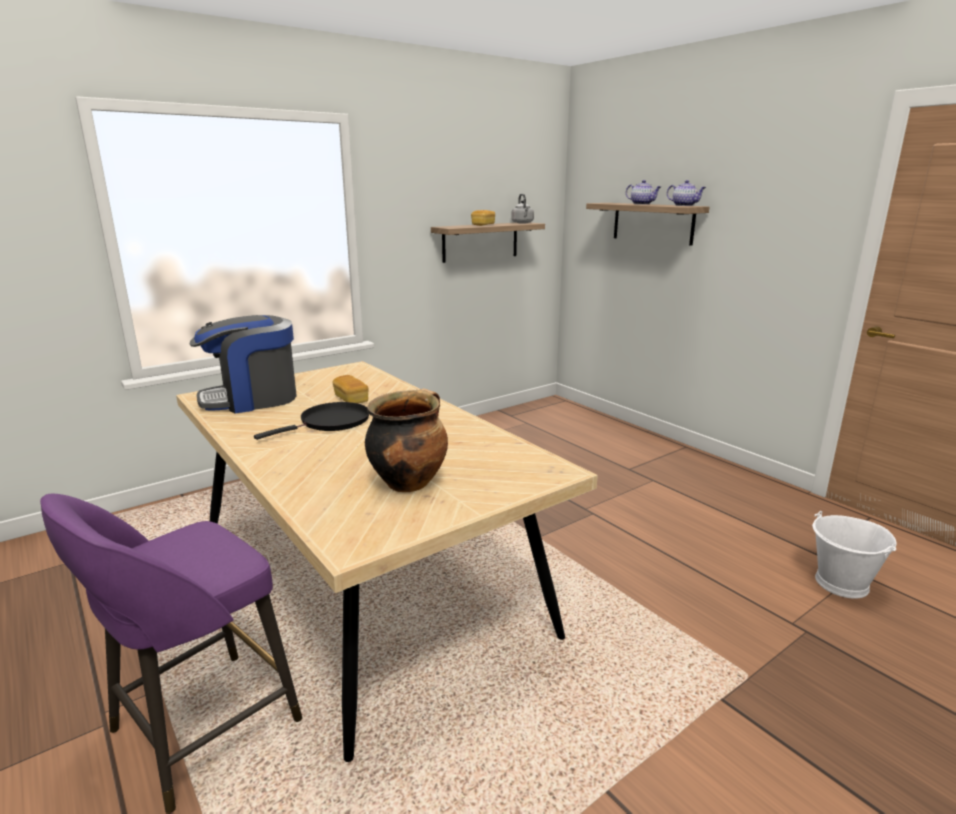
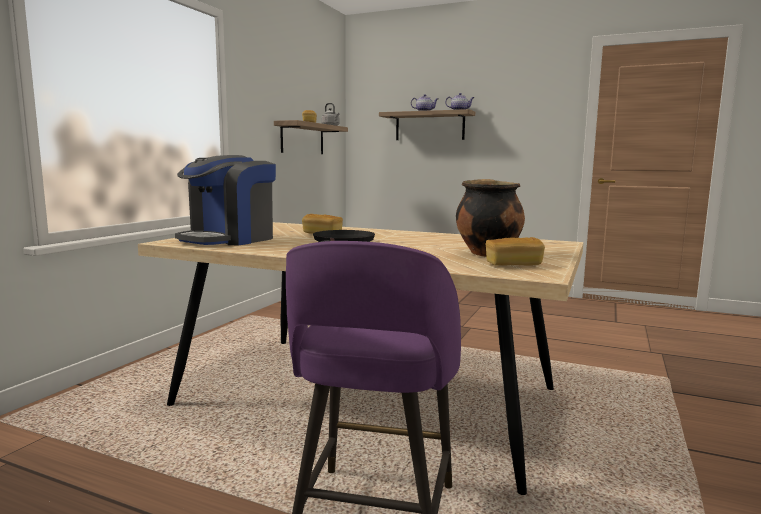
camera: 30 degrees left, 10 degrees down
white bucket [812,511,896,599] -> none
none -> bread [486,237,545,266]

